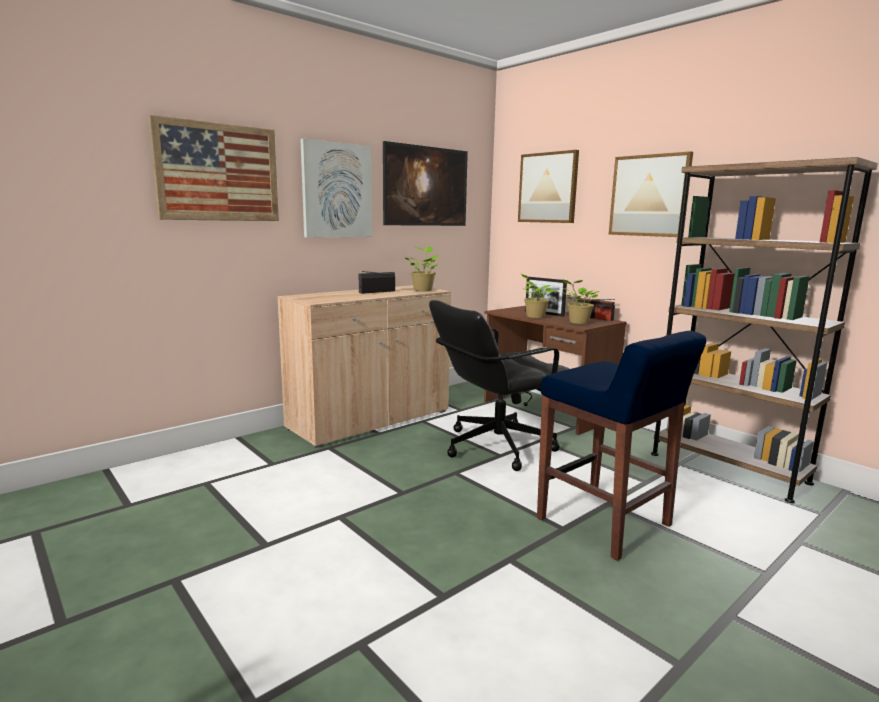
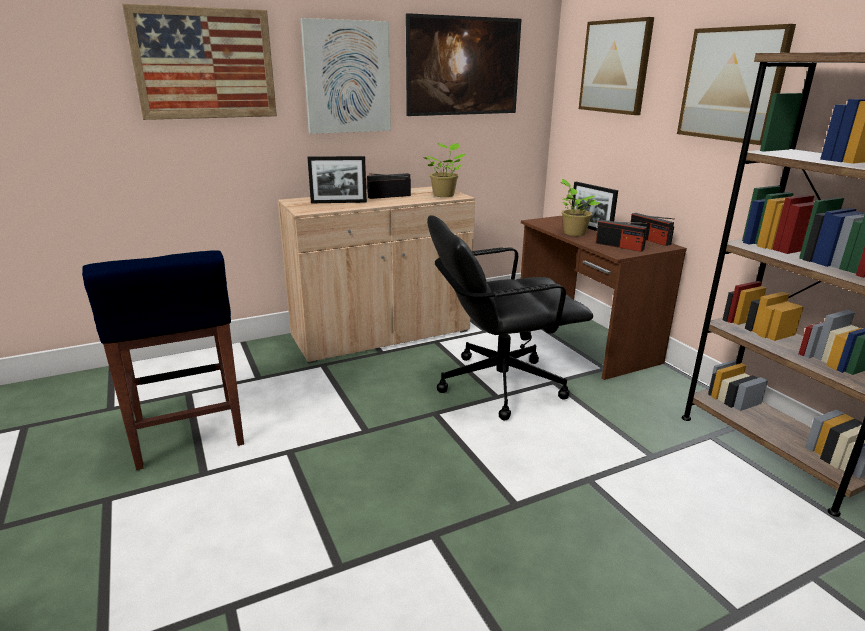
camera: 15 degrees right, 10 degrees up
blue stool [537,331,707,561] -> blue stool moved to [82,250,244,470]
potted plant [562,279,600,324] -> radio [596,220,648,252]
none -> picture frame [307,156,367,203]

